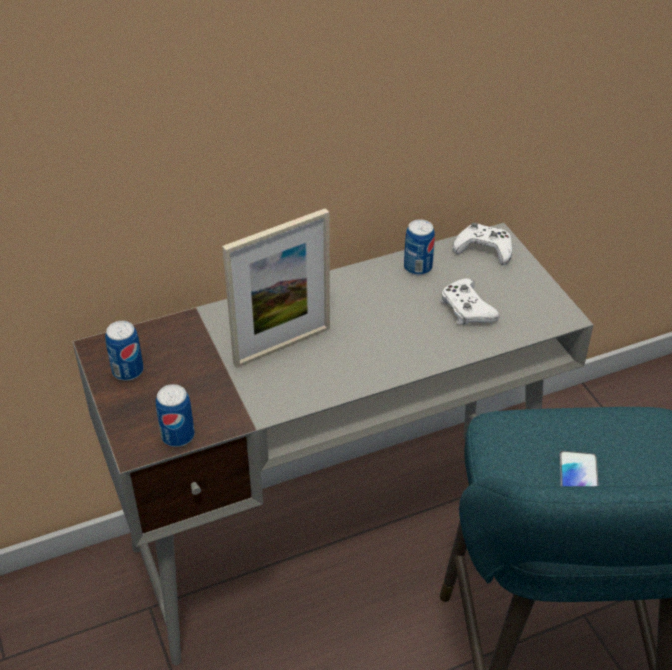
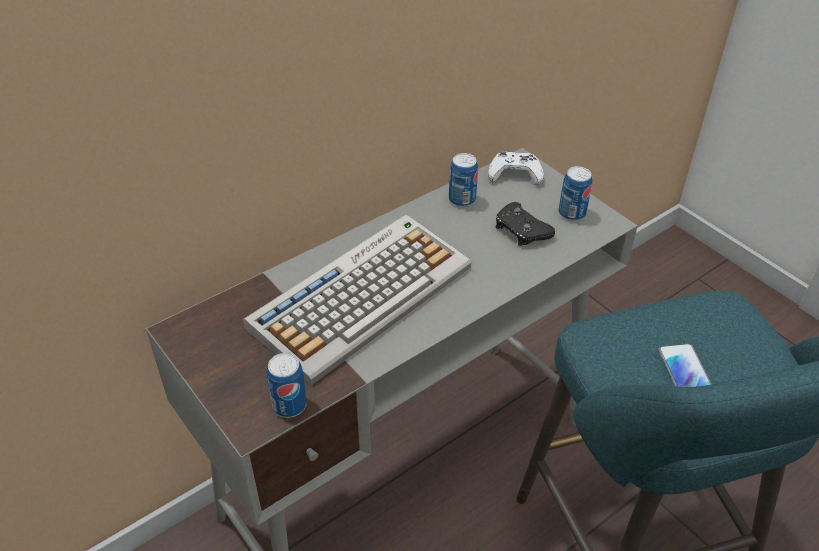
camera: 15 degrees left, 0 degrees up
can [105,321,144,381] -> can moved to [559,166,592,221]
picture frame [222,208,330,368] -> keyboard [243,215,472,385]
white game controller [441,278,499,325] -> black game controller [496,202,555,246]

